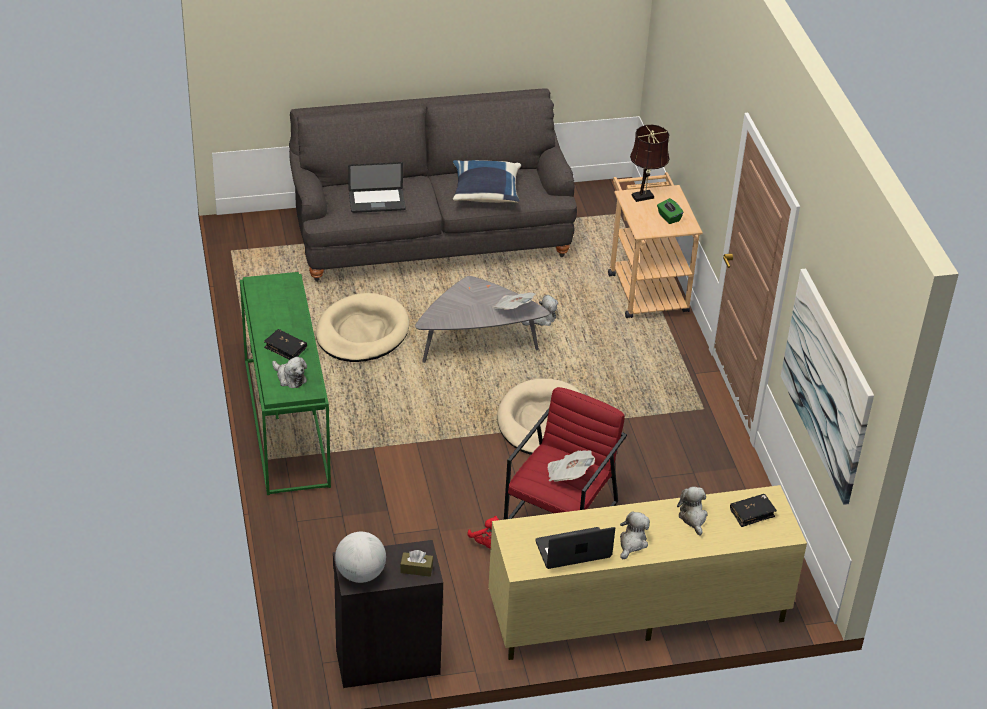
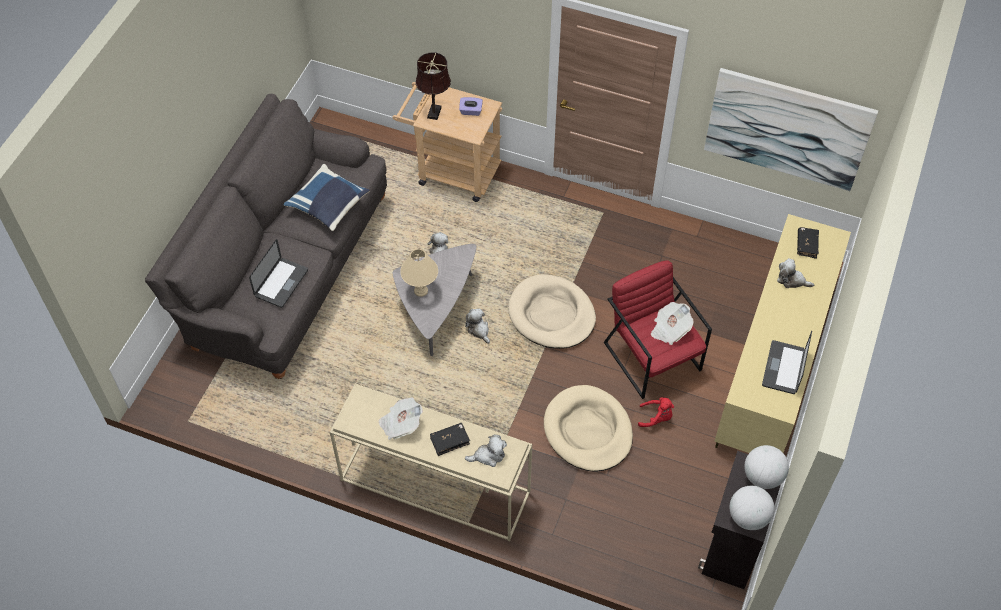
camera: 55 degrees left, 15 degrees up
green console table [240,272,331,495] -> beige console table [330,383,532,541]
beige dog bed [316,293,409,362] -> beige dog bed moved to [544,385,633,472]
brown tissue box [400,550,433,577] -> globe [744,445,789,489]
newspaper [492,292,536,309] -> newspaper moved to [378,397,423,440]
plush toy [620,512,650,559] -> plush toy moved to [465,309,490,344]
green tissue box [657,198,683,224] -> purple tissue box [459,97,483,116]
none -> beige table lamp [400,249,438,297]

